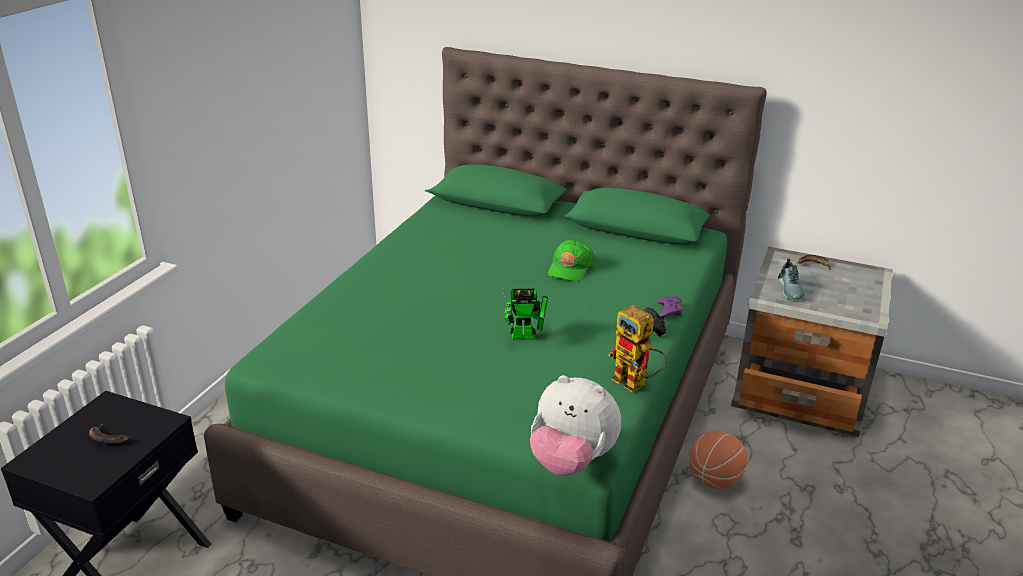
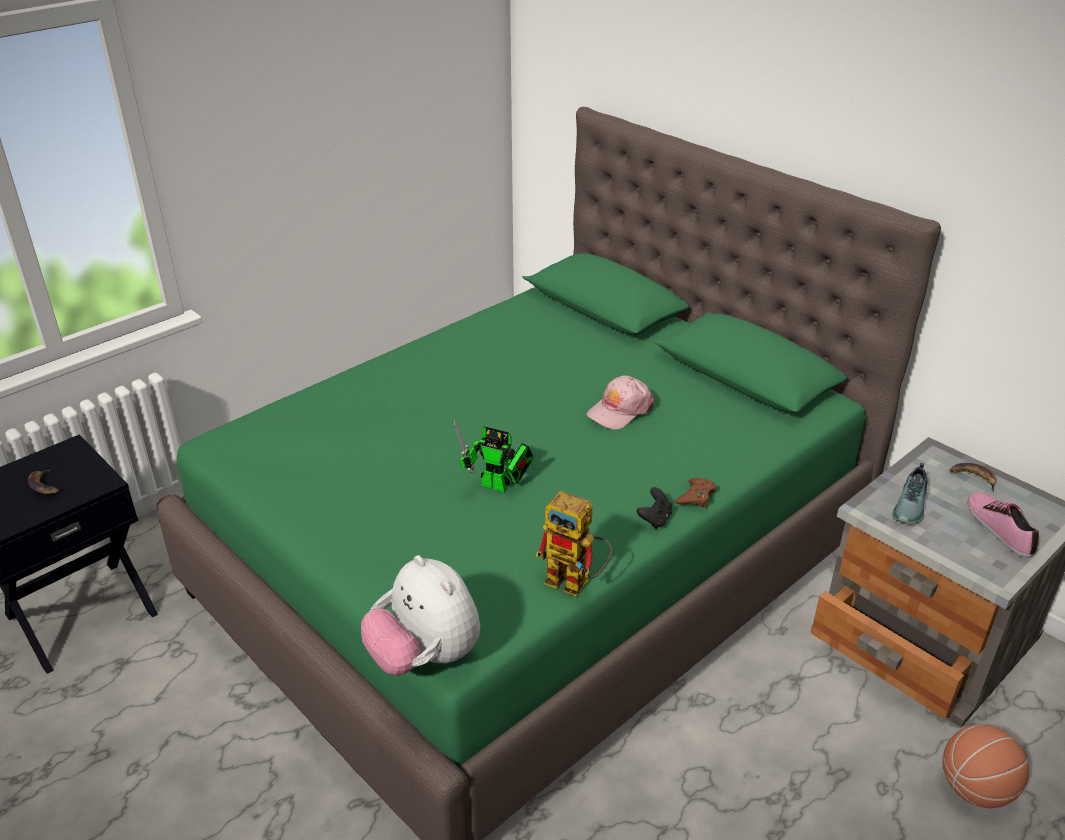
camera: 25 degrees right, 5 degrees up
green cap [548,240,595,281] -> pink cap [586,376,655,430]
toy robot [608,305,667,392] -> toy robot turned 45 degrees counterclockwise [535,491,613,597]
purple game controller [656,296,683,317] -> brown game controller [675,478,716,508]
basketball [689,431,747,489] -> basketball moved to [942,724,1029,808]
none -> shoe [967,492,1039,558]

